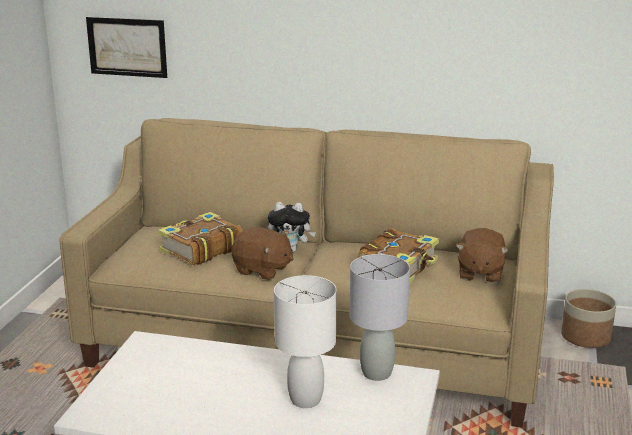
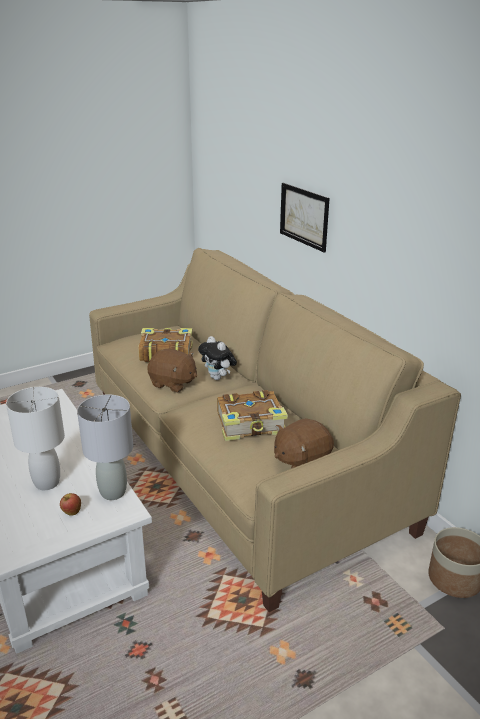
camera: 45 degrees right, 5 degrees up
picture [86,17,167,78] -> picture moved to [280,183,330,252]
brown plush toy [231,227,294,280] -> brown plush toy turned 45 degrees counterclockwise [147,349,197,393]
none -> apple [60,493,81,516]

